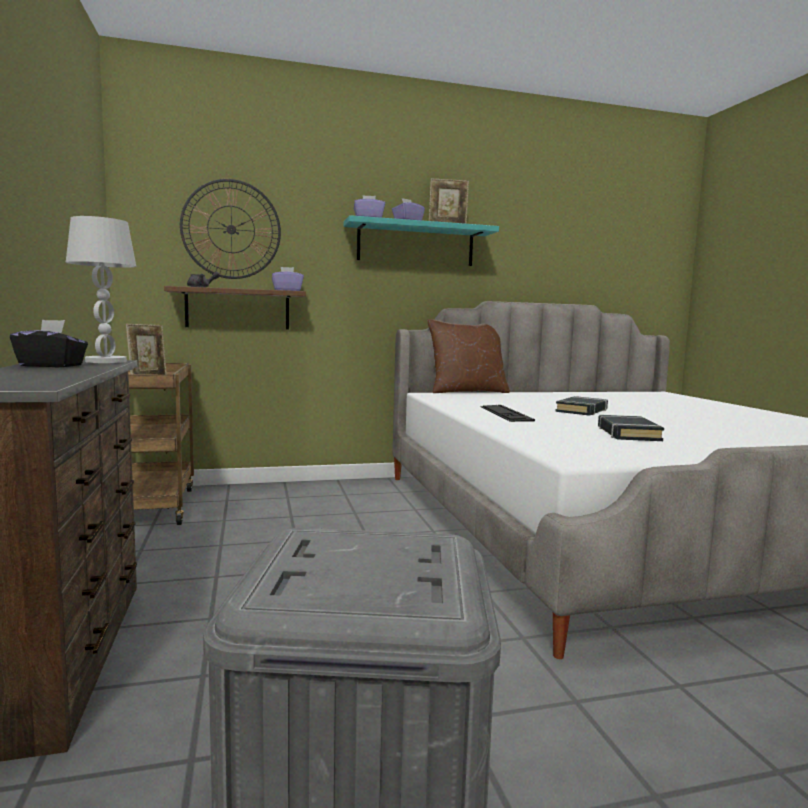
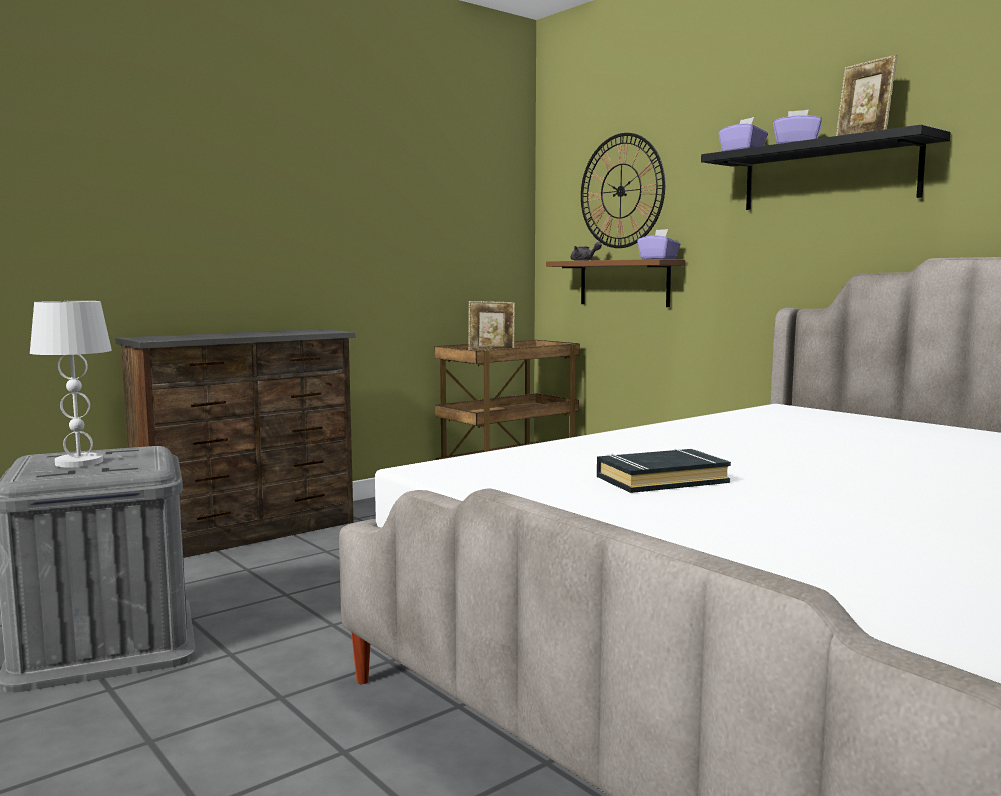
camera: 65 degrees right, 0 degrees up
black tissue box [10,320,88,368] -> none
white table lamp [66,216,136,363] -> white table lamp moved to [30,301,112,467]
turquoise shelf [344,215,499,266] -> black shelf [701,124,951,210]
brown pillow [427,319,510,393] -> none
keyboard [480,405,535,422] -> none
black book [555,396,608,416] -> none

